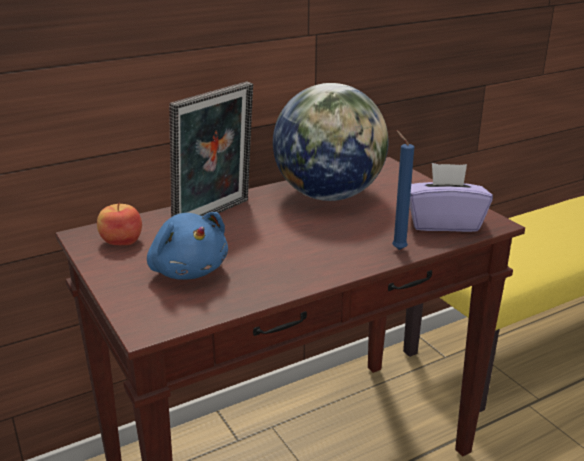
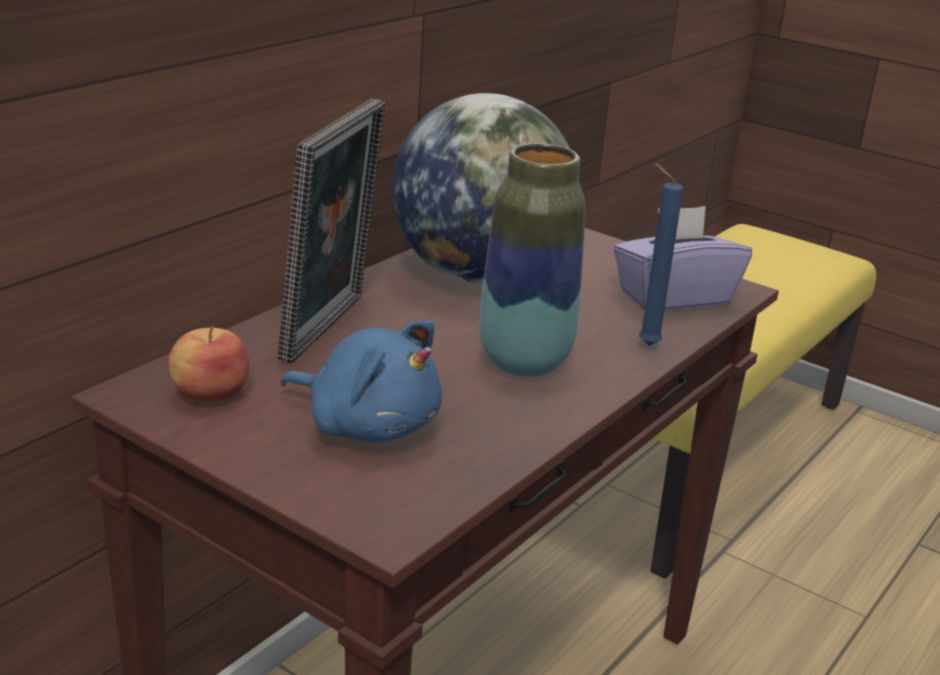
camera: 25 degrees left, 0 degrees up
none -> vase [479,143,586,377]

